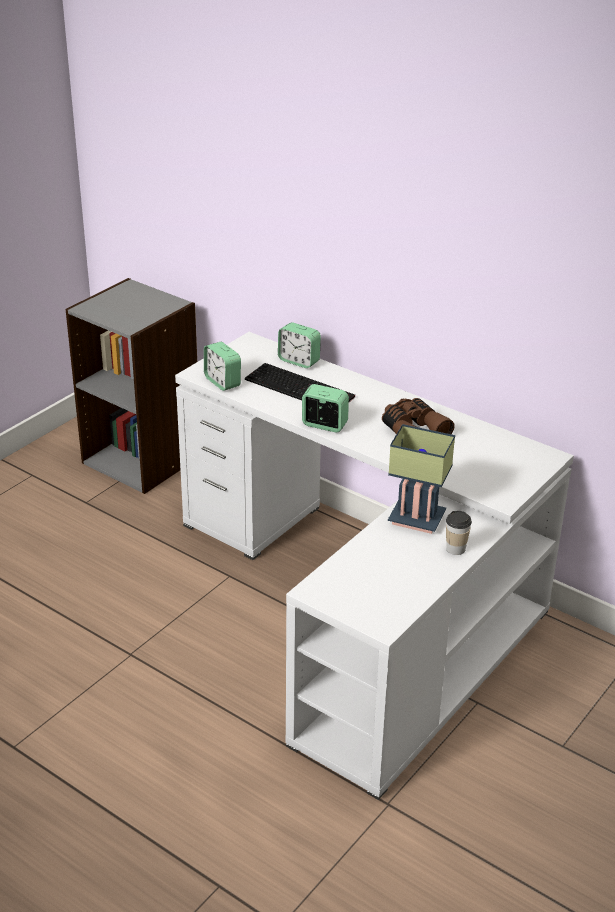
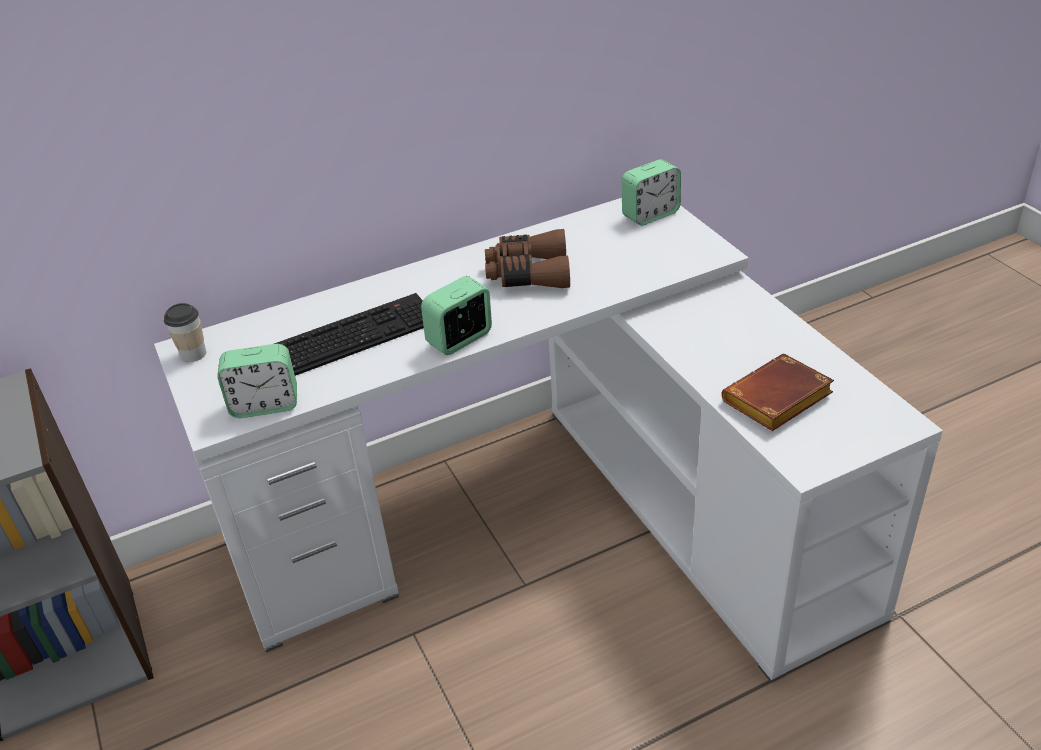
camera: 60 degrees left, 5 degrees up
alarm clock [278,322,321,368] -> alarm clock moved to [621,159,681,226]
table lamp [388,424,455,534] -> none
cup [446,511,472,555] -> cup moved to [164,303,206,362]
none -> brown book [722,354,834,431]

